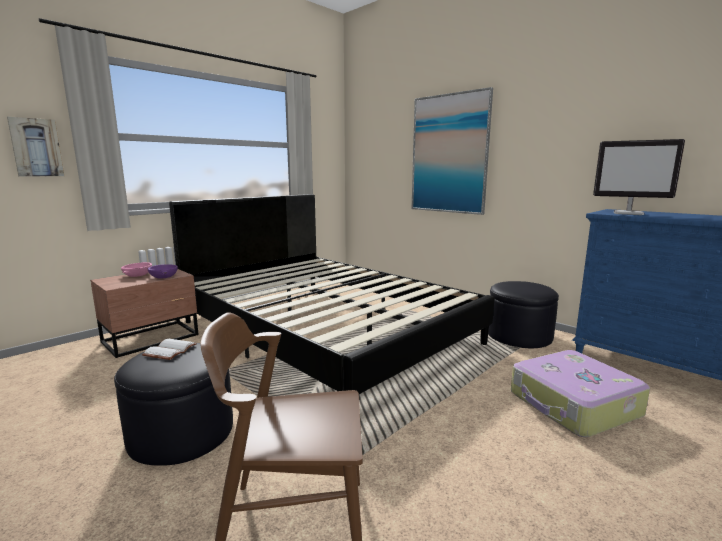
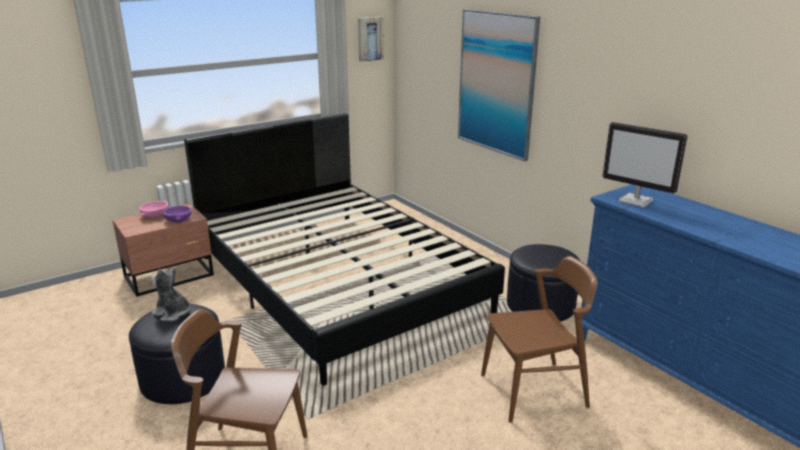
camera: 10 degrees right, 10 degrees up
picture [7,117,64,177] -> picture moved to [358,17,384,62]
white book [142,339,197,360] -> plush toy [151,267,190,321]
suitcase [511,350,650,437] -> brown chair [481,256,598,423]

